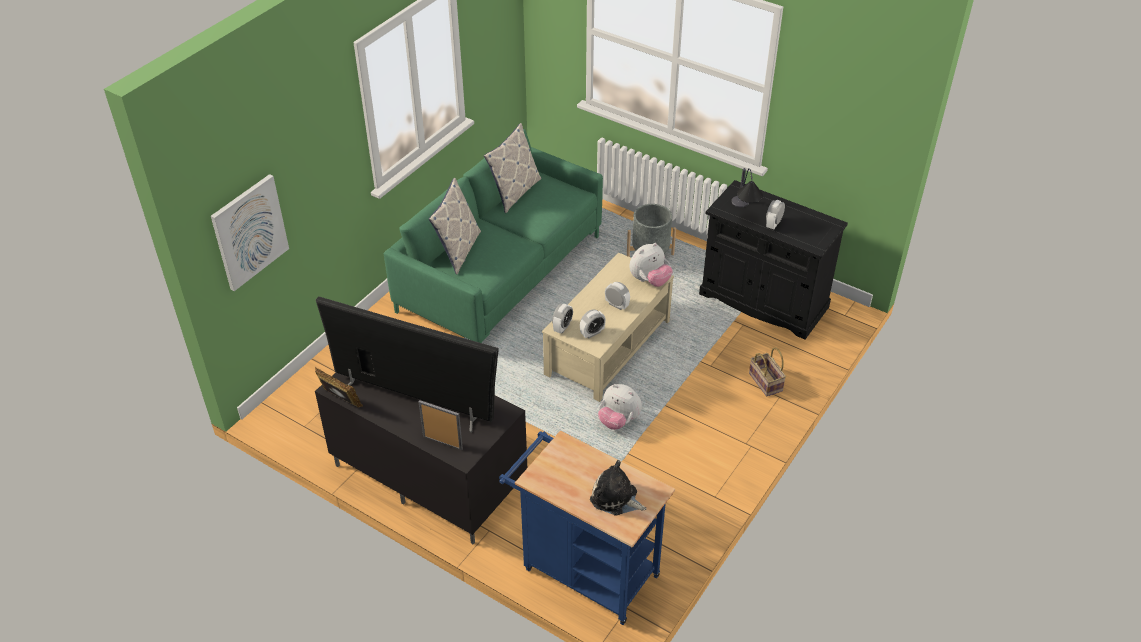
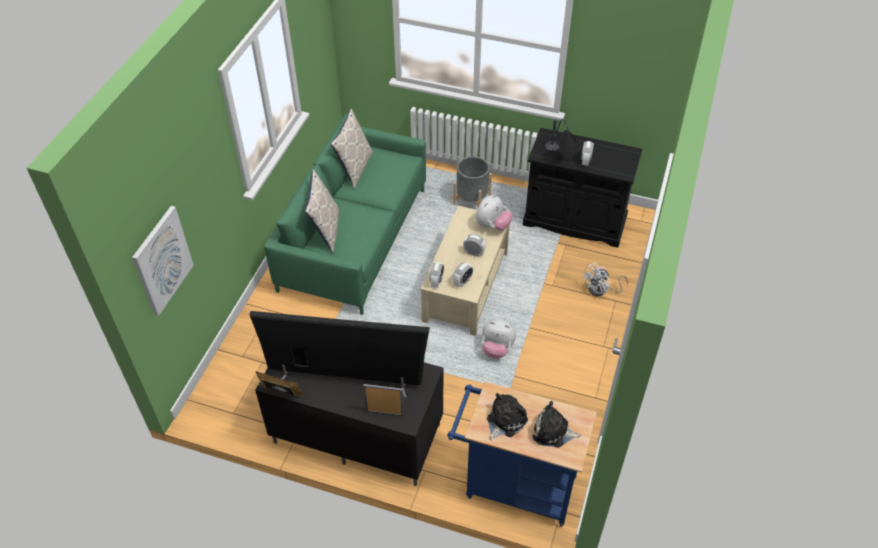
camera: 15 degrees left, 5 degrees up
basket [749,347,786,396] -> white fan [582,263,628,296]
none -> plush toy [487,393,528,441]

